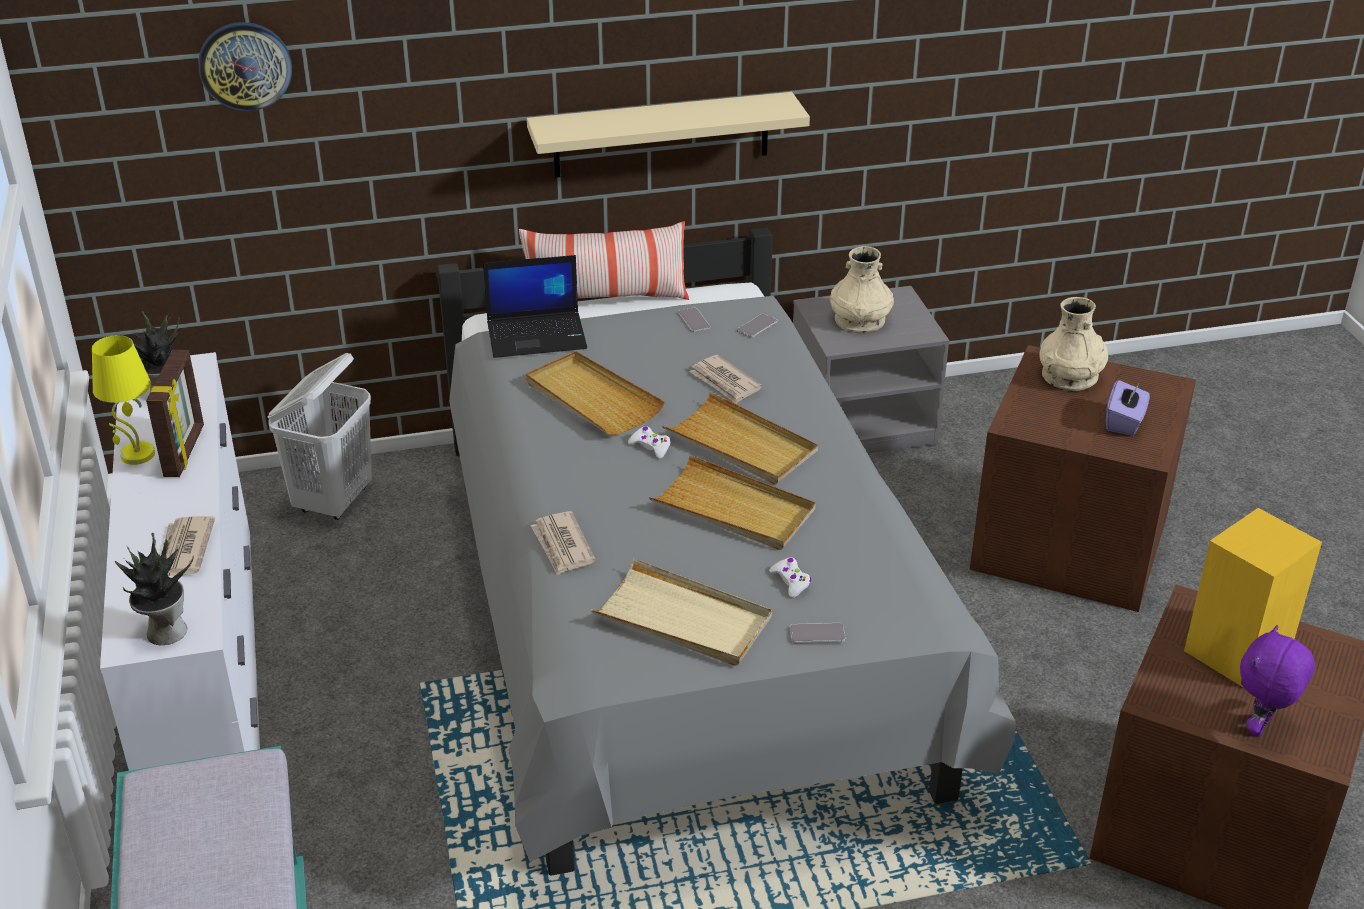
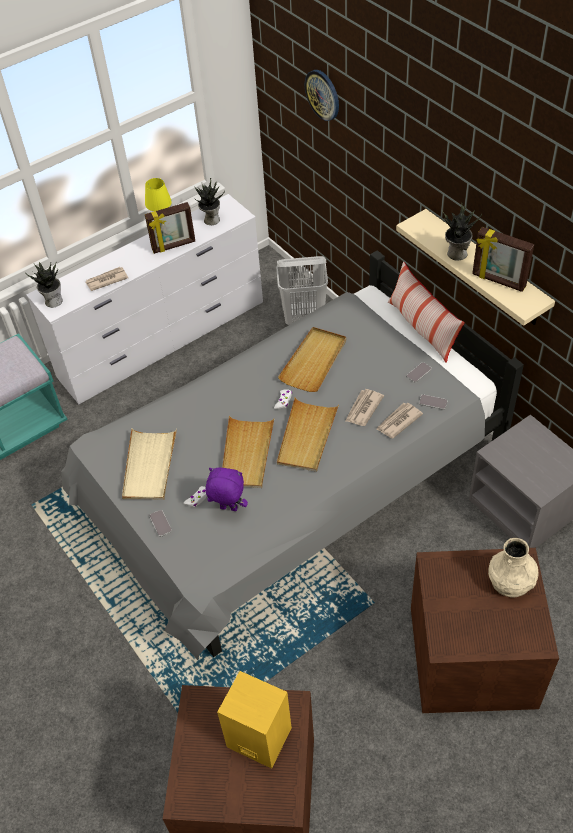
camera: 70 degrees right, 15 degrees up
laptop [483,255,587,358] -> none
newspaper [530,511,595,576] -> newspaper moved to [376,403,423,438]
beige vase [830,246,894,333] -> none
purple tissue box [1106,380,1150,436] -> none
purple plush toy [1240,625,1315,737] -> purple plush toy moved to [206,467,248,511]
none -> potted plant [442,203,482,261]
none -> picture frame [472,227,534,292]

